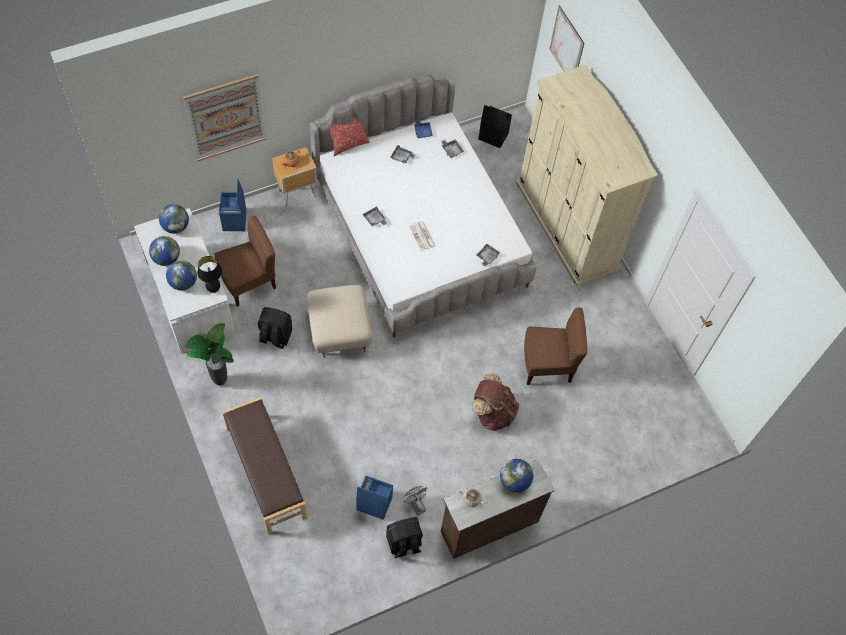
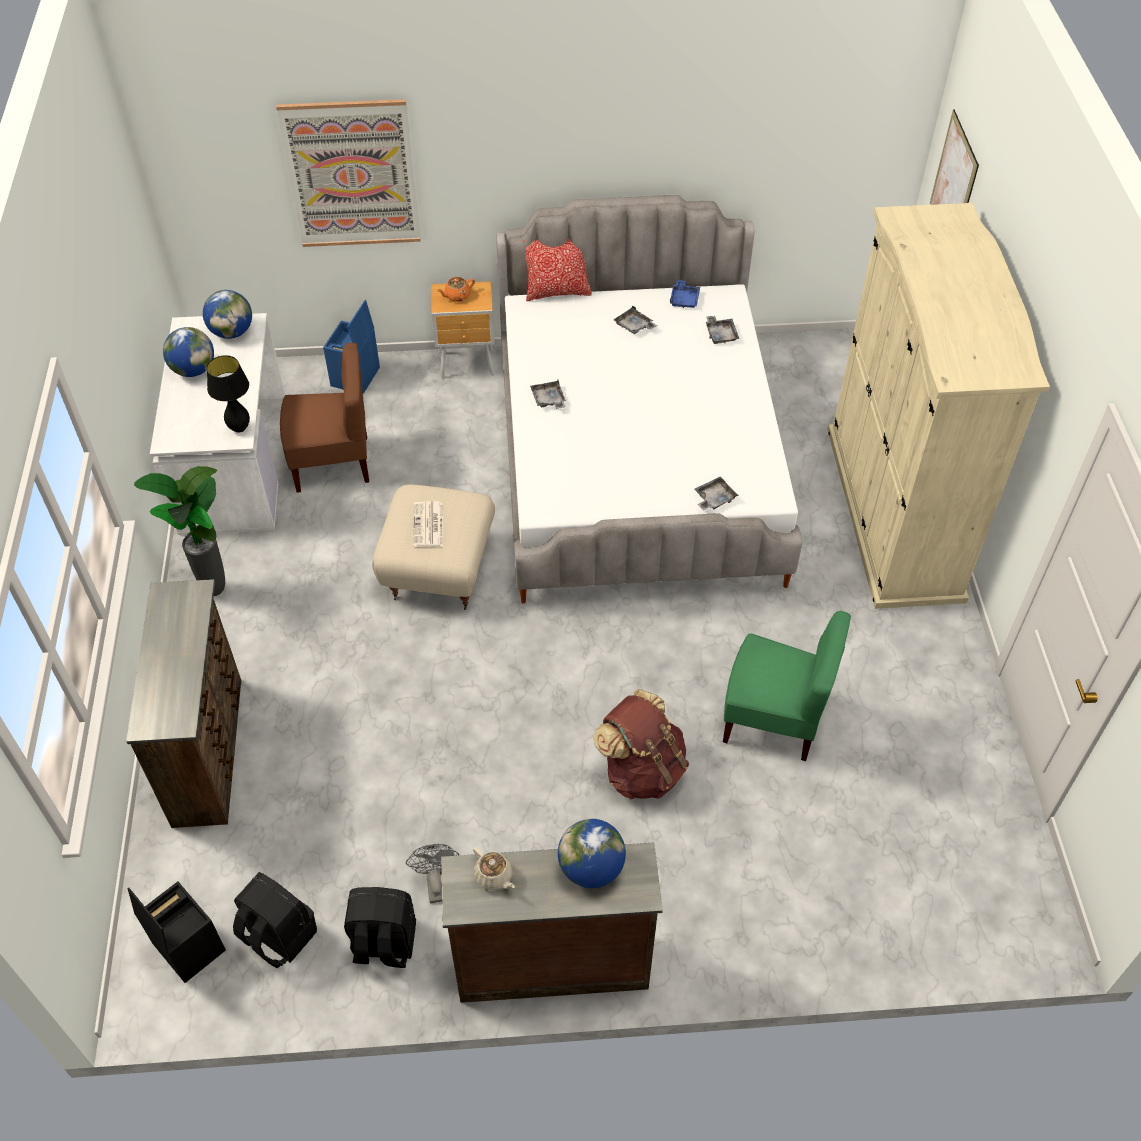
camera: 25 degrees right, 10 degrees down
globe [166,260,197,291] -> none
brown bench [222,397,307,535] -> brown dresser [126,579,241,828]
black backpack [258,307,292,349] -> black backpack moved to [233,872,317,968]
blue storage box [356,475,393,520] -> none
newspaper [409,221,436,251] -> newspaper moved to [413,501,443,547]
black storage box [478,105,512,148] -> black storage box moved to [128,881,226,983]
brown chair [524,308,587,385] -> green chair [723,611,851,761]

